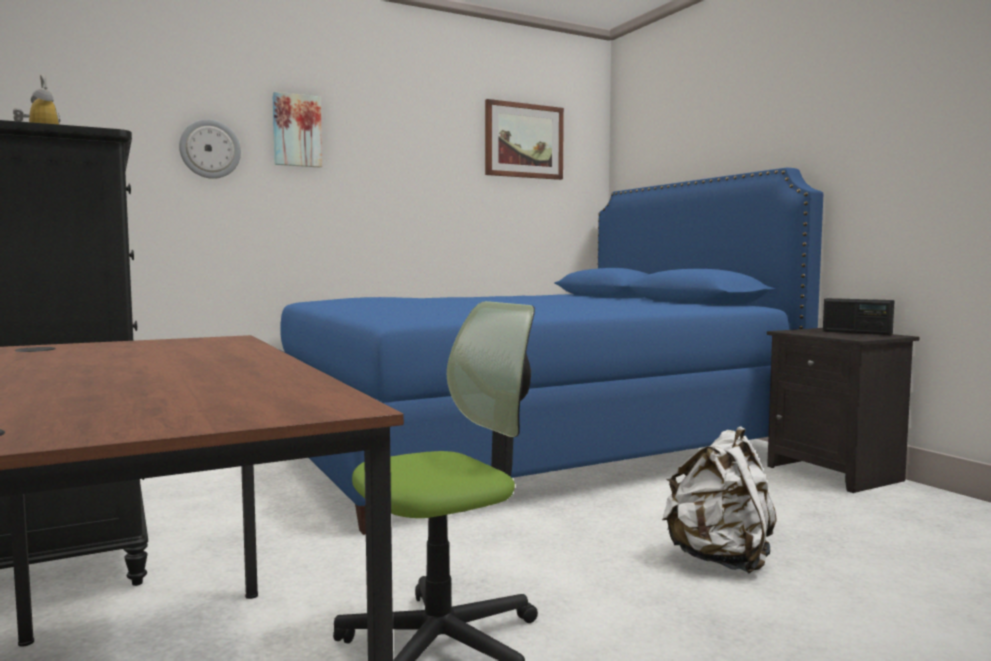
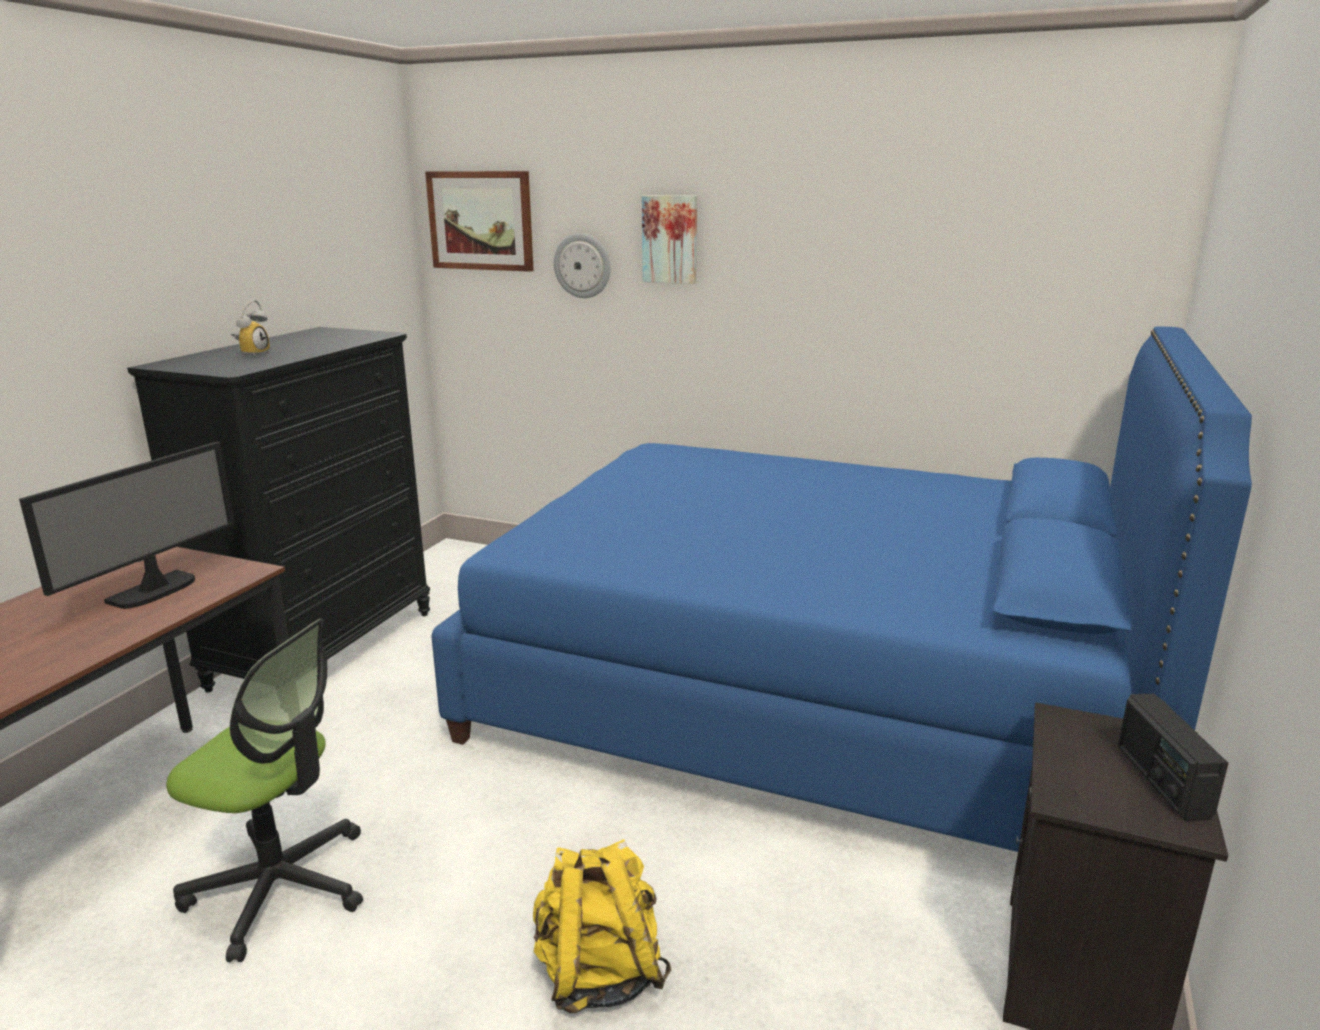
camera: 50 degrees right, 15 degrees up
picture [485,99,564,180] -> picture moved to [425,171,534,272]
white backpack [662,426,777,573] -> yellow backpack [533,839,671,1013]
none -> monitor [19,442,235,609]

